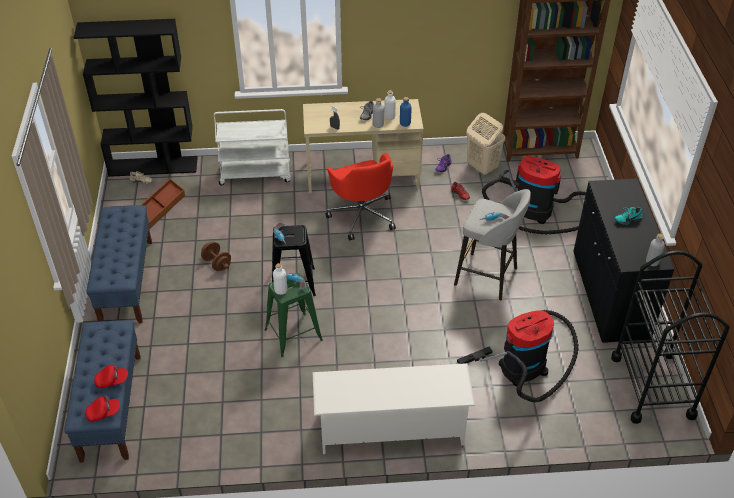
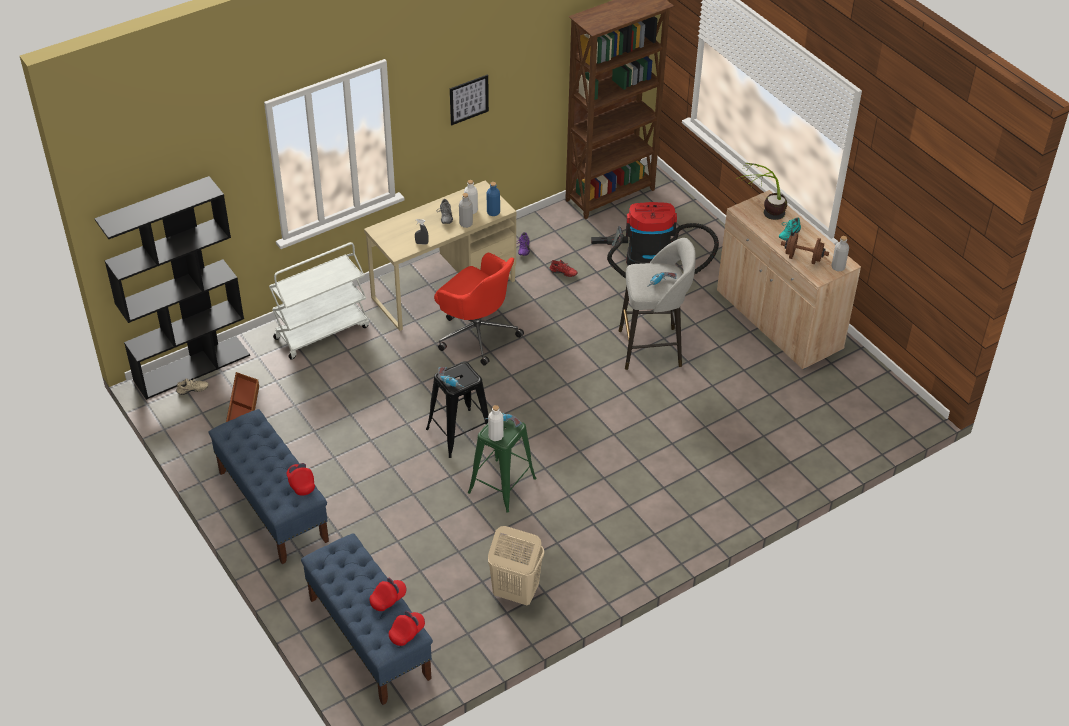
camera: 30 degrees left, 0 degrees up
brown dumbbell [201,242,231,271] -> brown dumbbell moved to [781,233,829,264]
white shoe rack [313,363,475,454] -> none
vacuum cleaner [457,310,578,402] -> none
beige laundry basket [466,113,505,175] -> beige laundry basket moved to [488,526,544,605]
black cabinet [573,179,675,343] -> beige cabinet [717,190,861,370]
black cart [611,250,730,424] -> none
none -> red cap [287,463,315,496]
none -> picture [450,75,489,125]
none -> potted plant [736,163,787,220]

